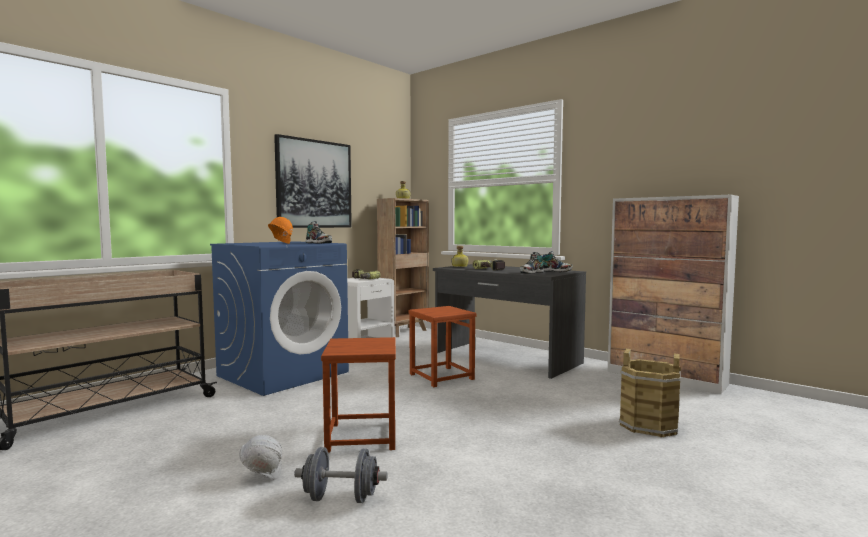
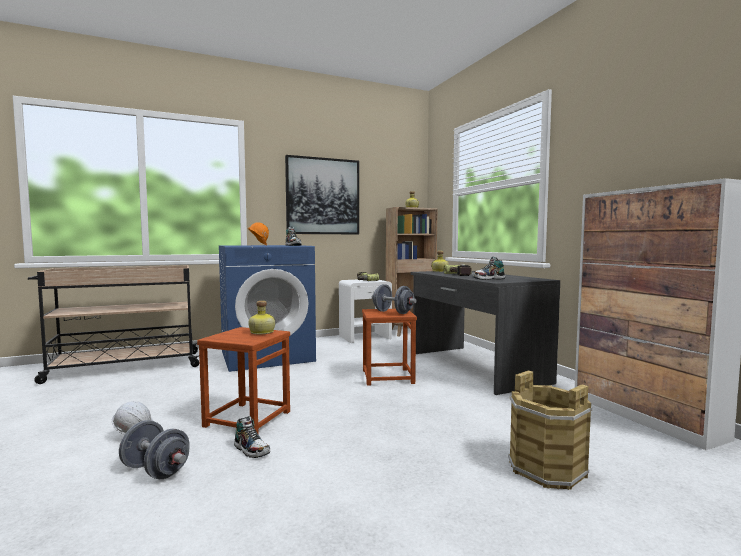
camera: 25 degrees right, 0 degrees up
shoe [542,251,573,272] -> shoe moved to [234,416,270,458]
none -> bottle [248,301,275,335]
none -> grey dumbbell [372,284,417,314]

